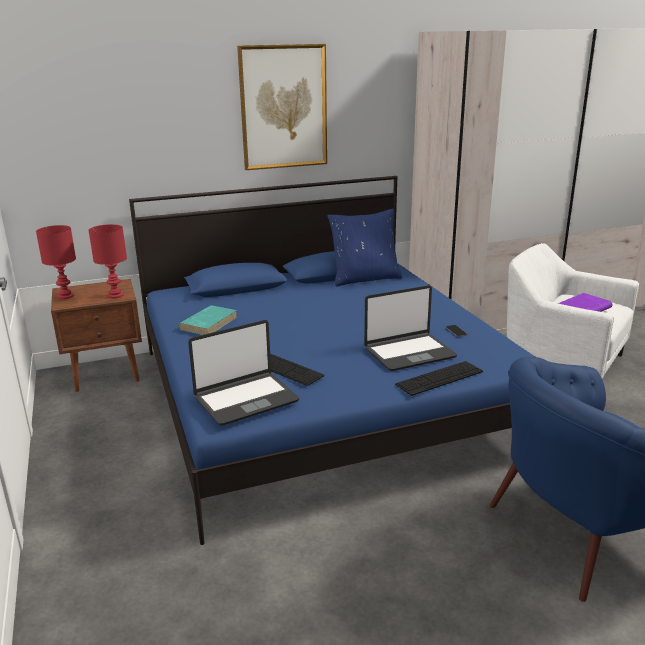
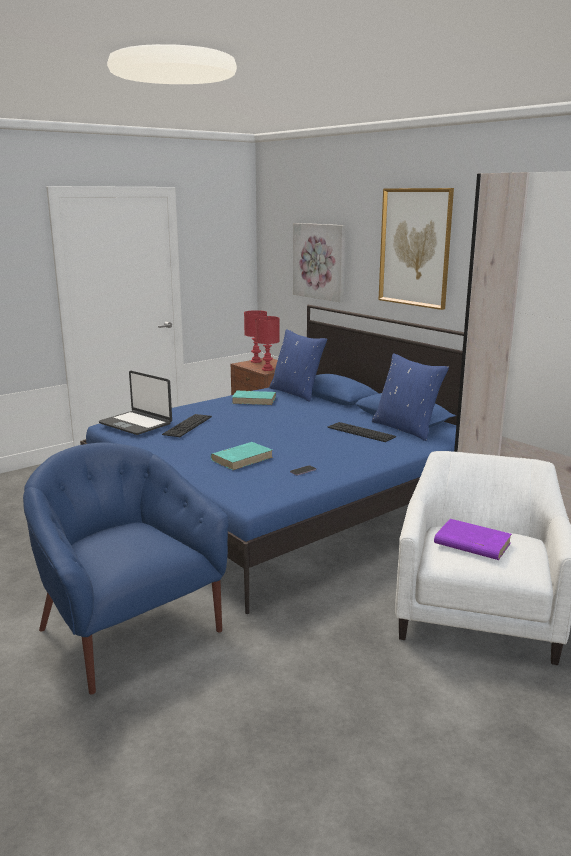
camera: 70 degrees right, 5 degrees down
laptop [364,285,457,371] -> turquoise book [210,442,273,470]
keyboard [395,361,483,396] -> keyboard moved to [328,422,396,442]
none -> blue pillow [269,329,327,402]
none -> picture [293,223,346,303]

